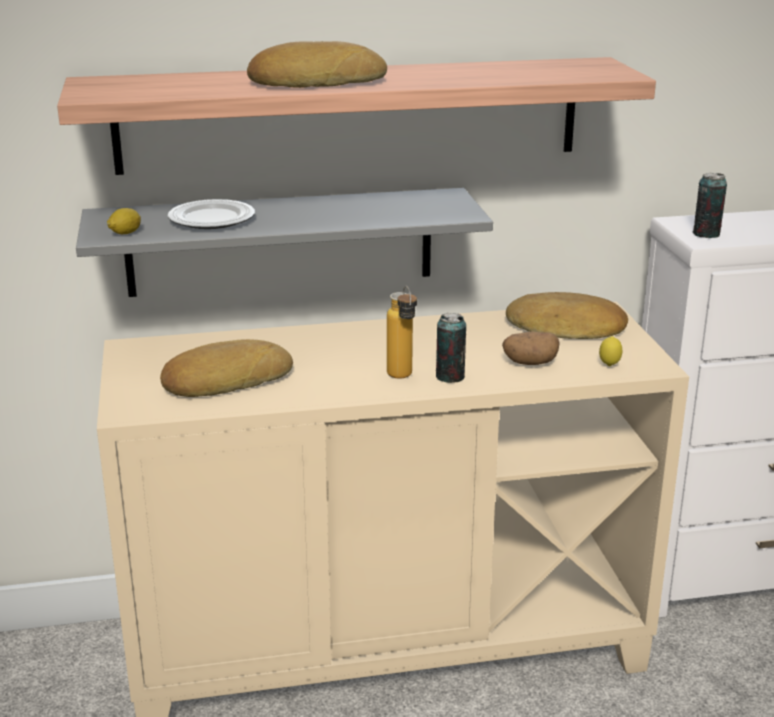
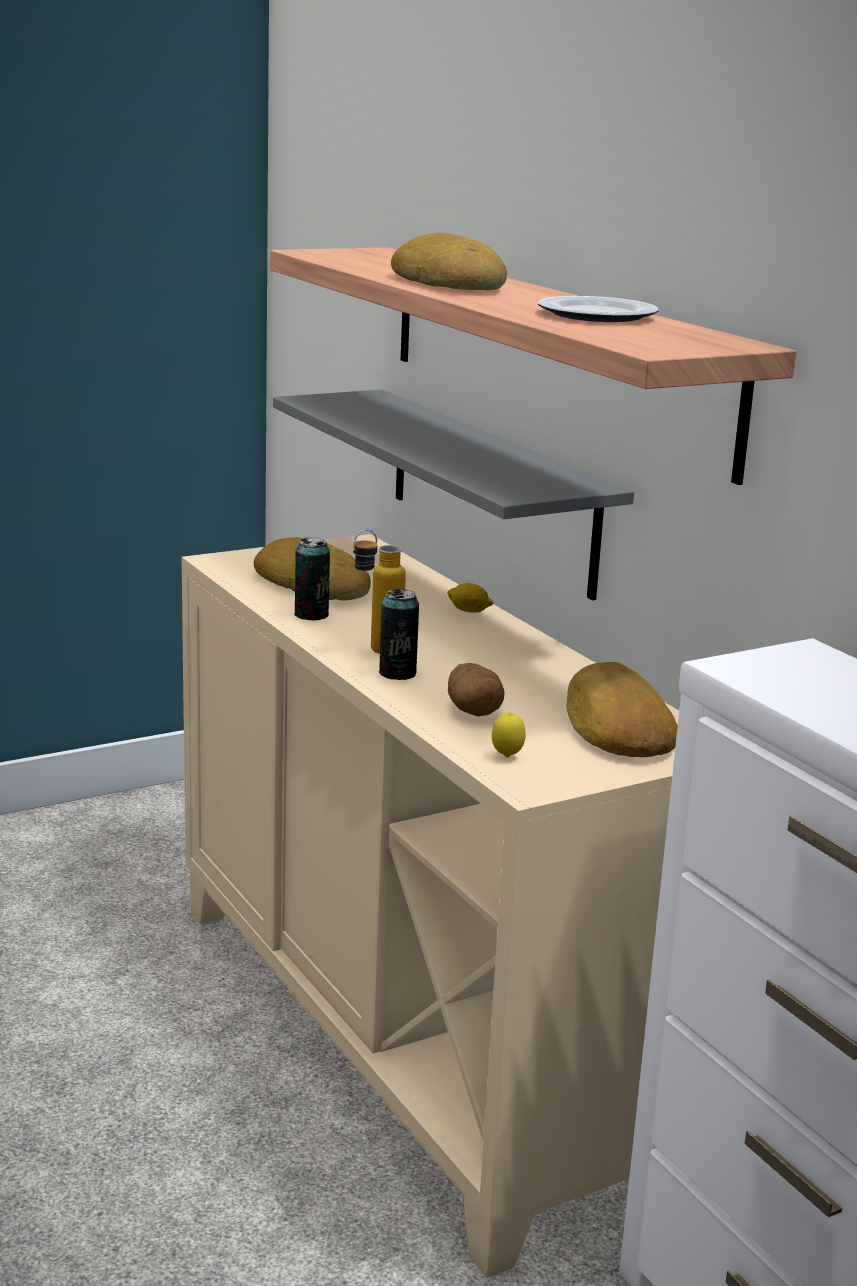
camera: 70 degrees right, 5 degrees down
lemon [107,208,141,234] -> lemon moved to [447,583,493,613]
plate [168,199,255,229] -> plate moved to [538,296,659,322]
can [692,172,727,238] -> can moved to [294,537,330,621]

